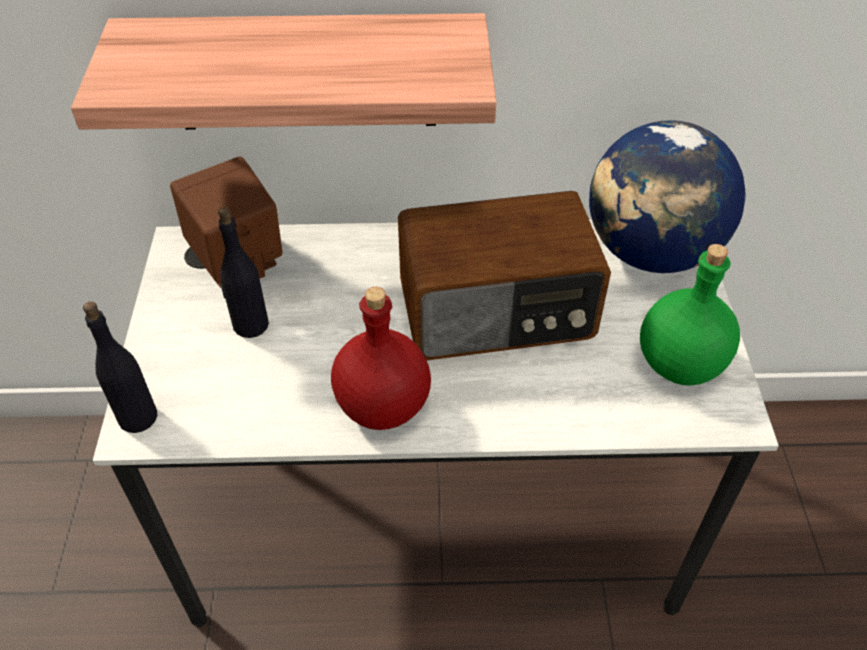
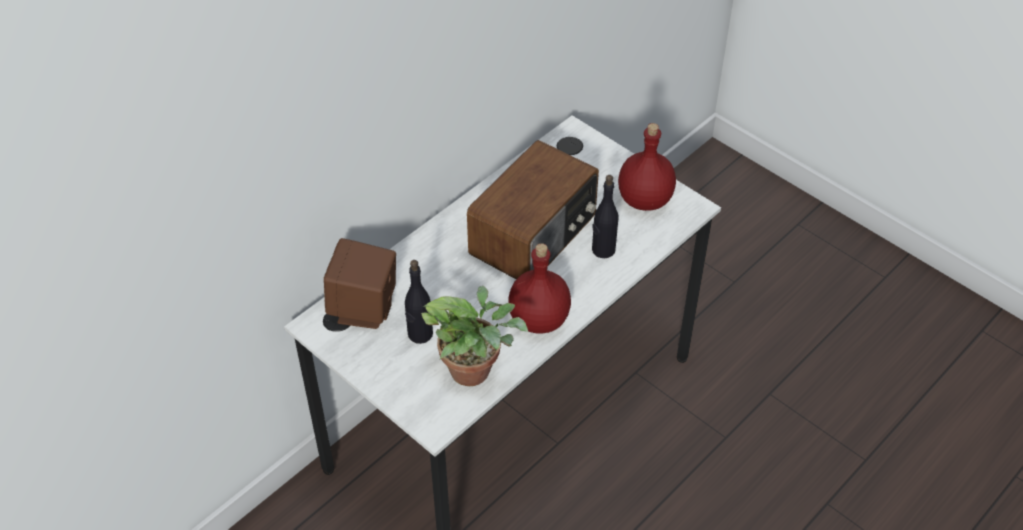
camera: 45 degrees left, 0 degrees up
shelf [71,13,496,130] -> none
black bottle [83,301,157,433] -> black bottle moved to [592,175,618,258]
globe [589,120,745,273] -> none
green bottle [640,244,740,386] -> red bottle [618,123,676,211]
none -> potted plant [421,286,528,386]

